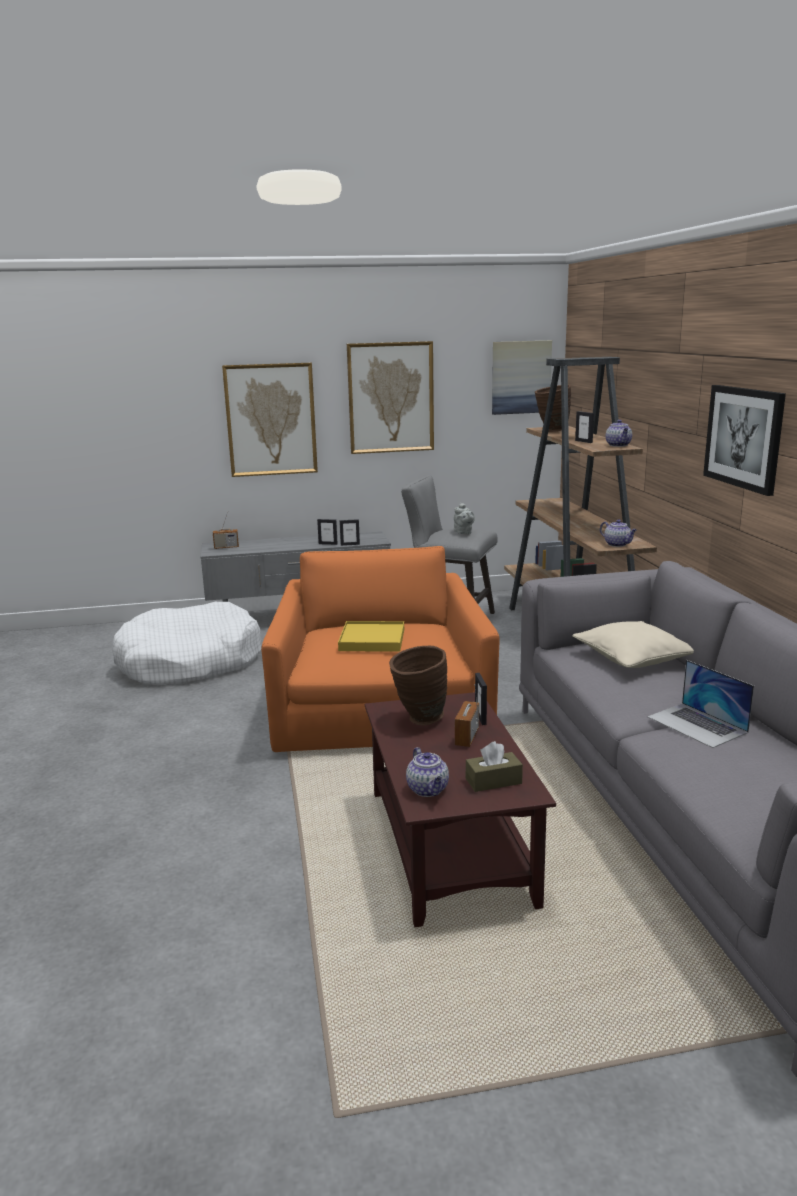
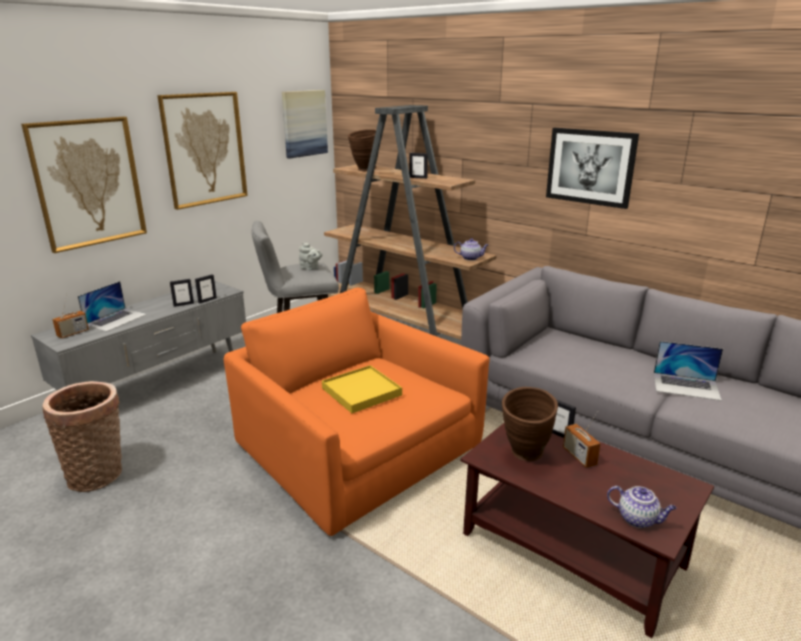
camera: 40 degrees left, 5 degrees up
white dog bed [112,602,261,684] -> basket [42,381,122,492]
brown tissue box [466,741,523,792] -> none
beige pillow [572,621,694,668] -> none
teapot [606,420,632,447] -> none
none -> laptop [78,281,147,332]

